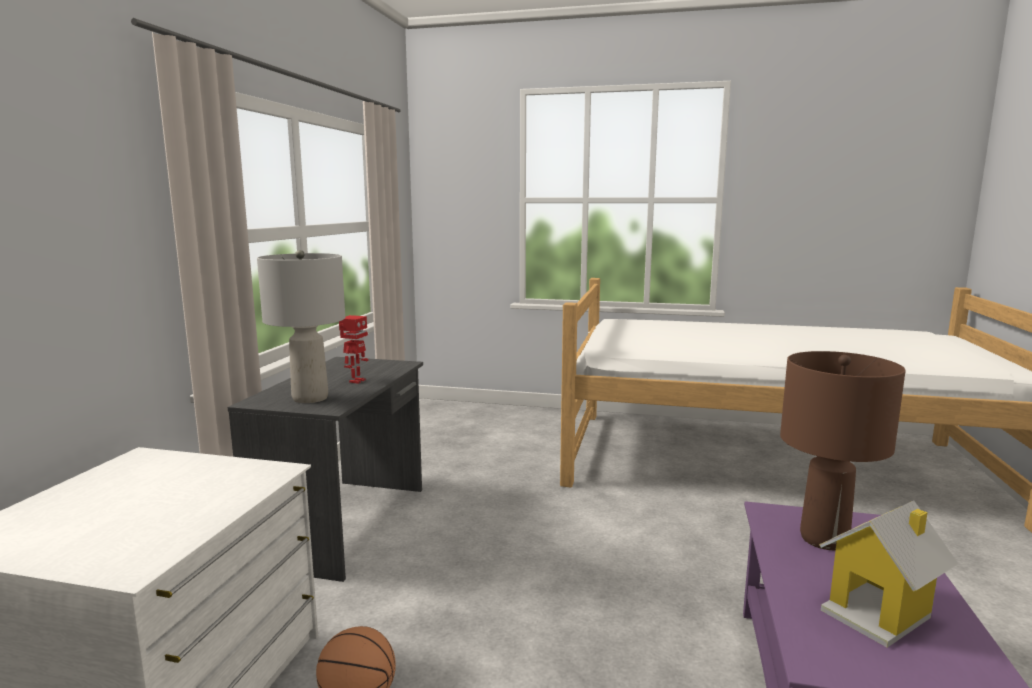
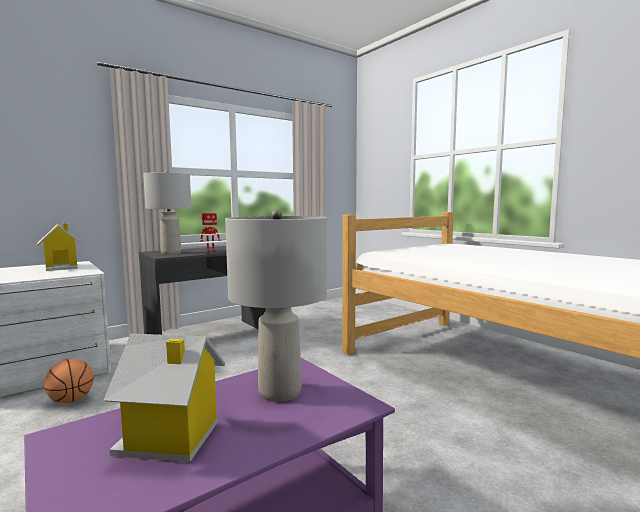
camera: 40 degrees right, 5 degrees down
brown table lamp [780,351,906,550] -> grey table lamp [225,210,327,402]
none -> toy house [37,223,81,271]

